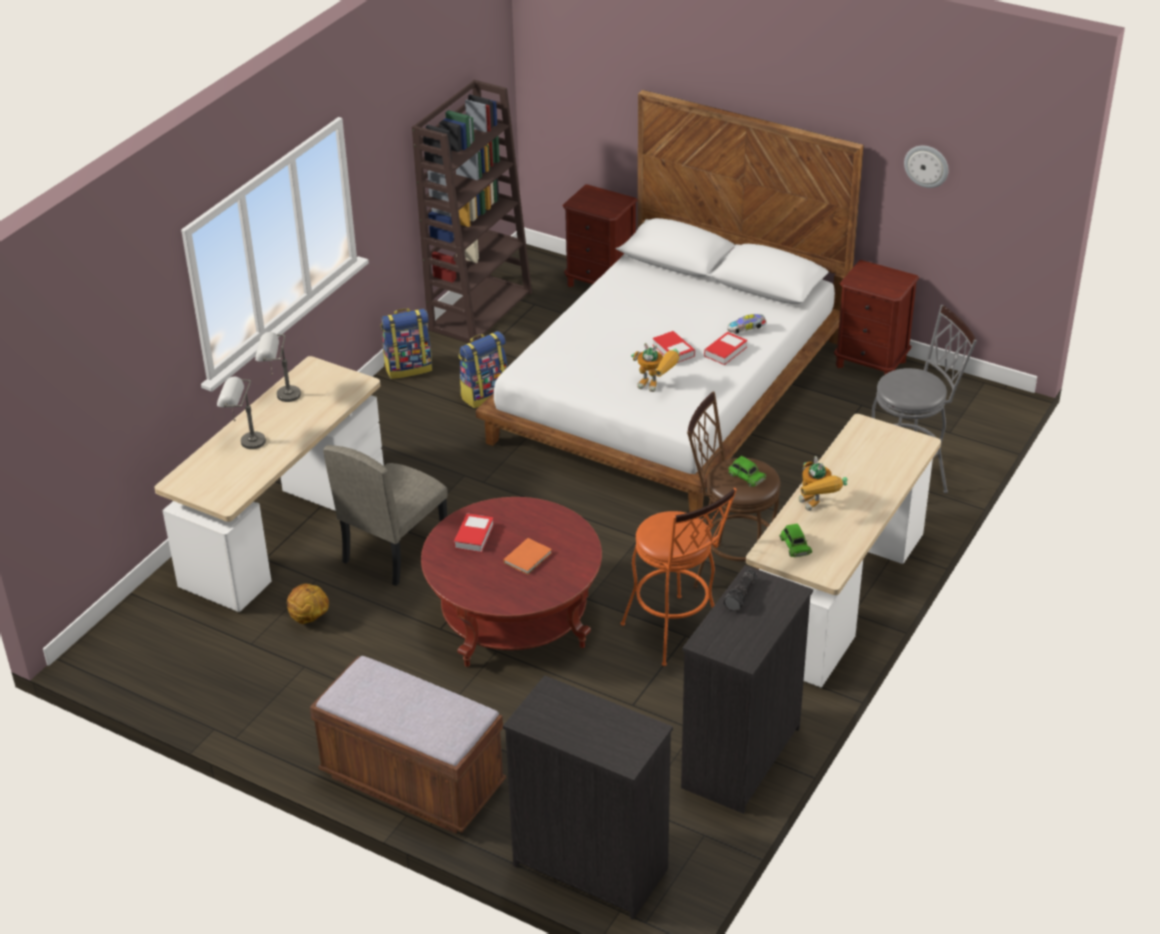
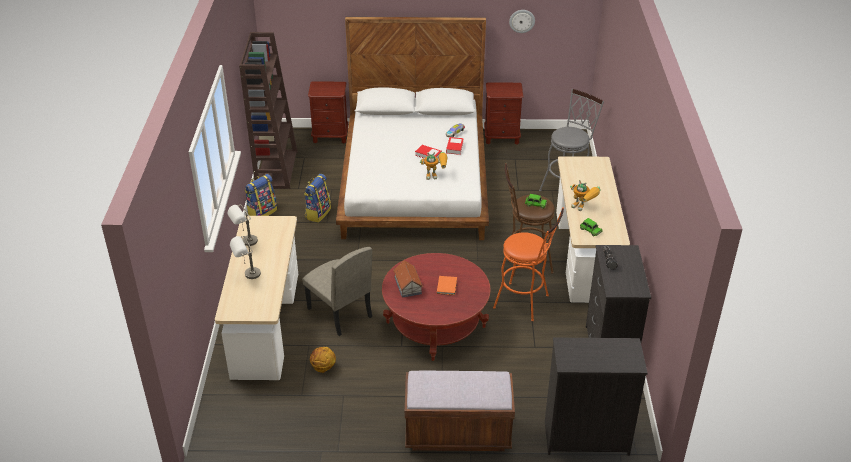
camera: 30 degrees left, 0 degrees up
beige chair [323,445,447,586] -> beige chair turned 45 degrees counterclockwise [302,247,372,336]
book [454,513,494,553] -> toy house [394,260,423,298]

